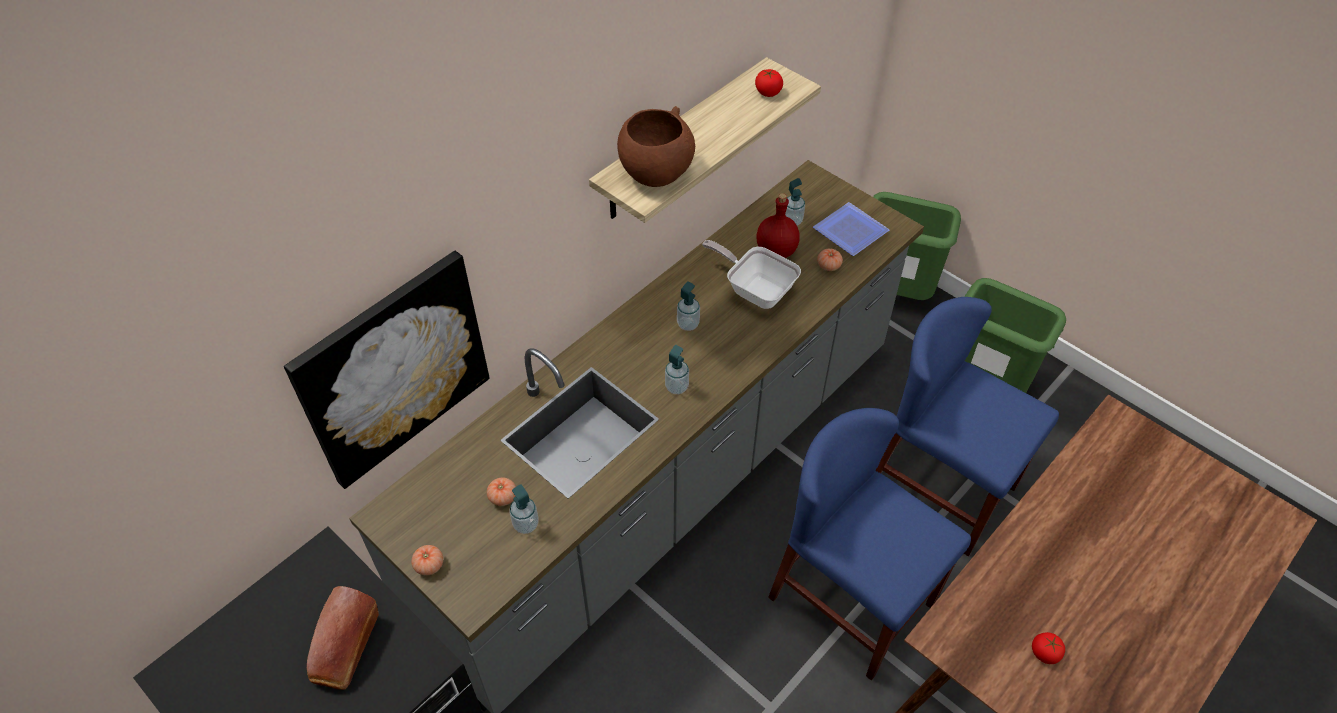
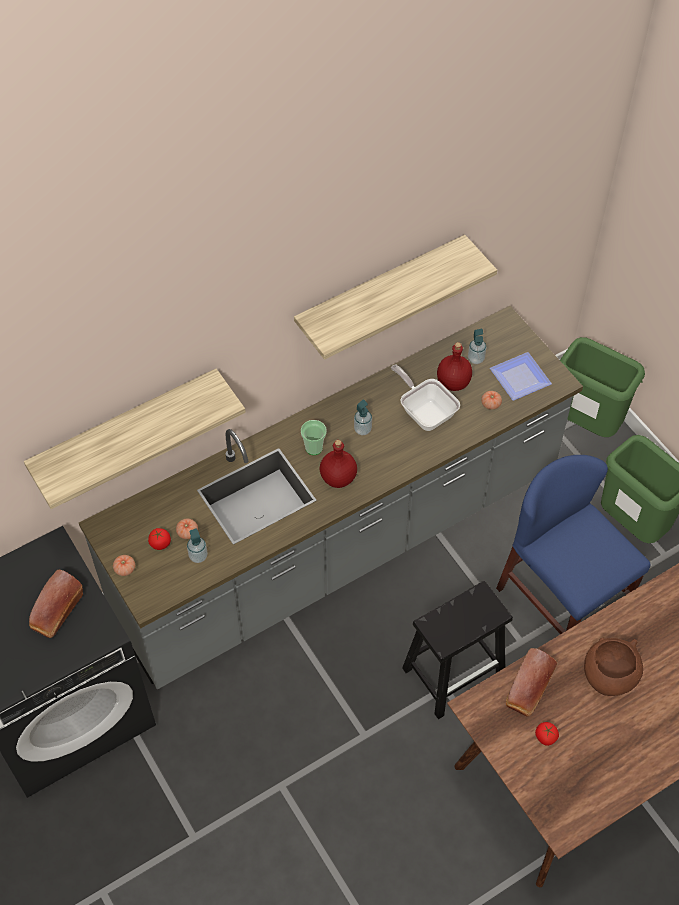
camera: 15 degrees right, 5 degrees up
picture [284,251,490,489] -> shelf [24,369,246,509]
brown bowl [617,106,695,187] -> brown bowl moved to [584,637,643,696]
soap dispenser [665,345,689,394] -> red bottle [320,440,357,488]
tomato [755,69,783,97] -> tomato moved to [148,528,171,550]
blue chair [768,408,971,680] -> black stool [402,581,513,719]
none -> cup [301,420,327,455]
none -> bread [506,648,557,717]

